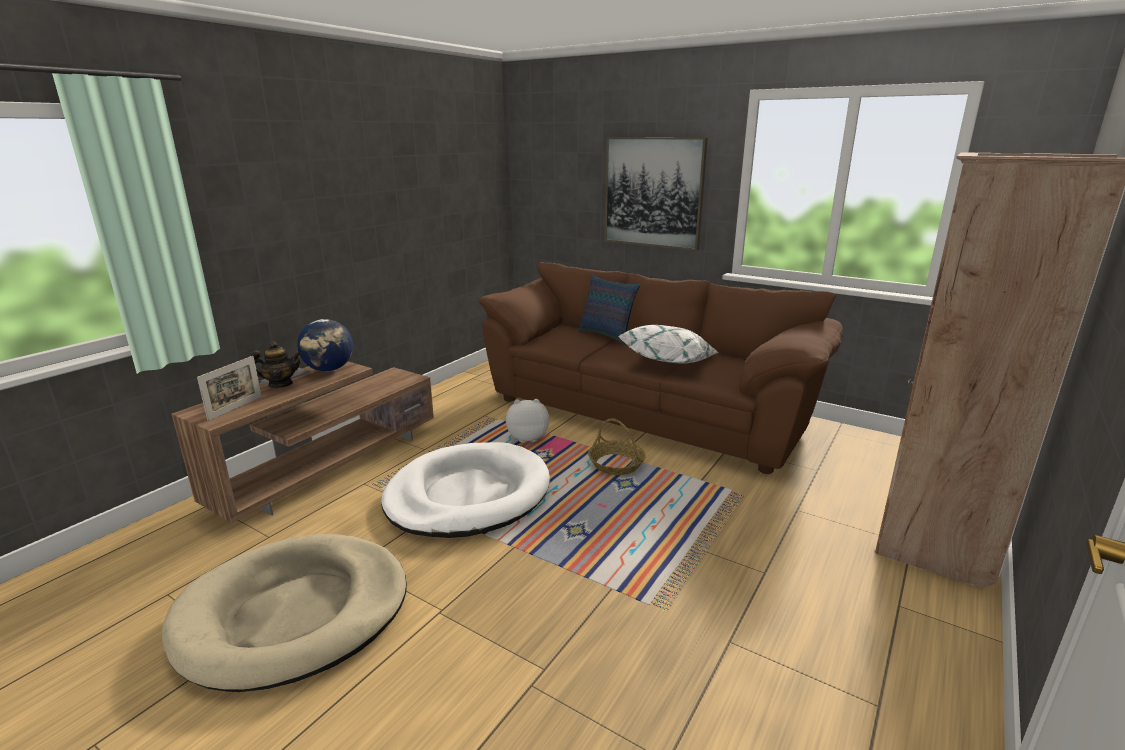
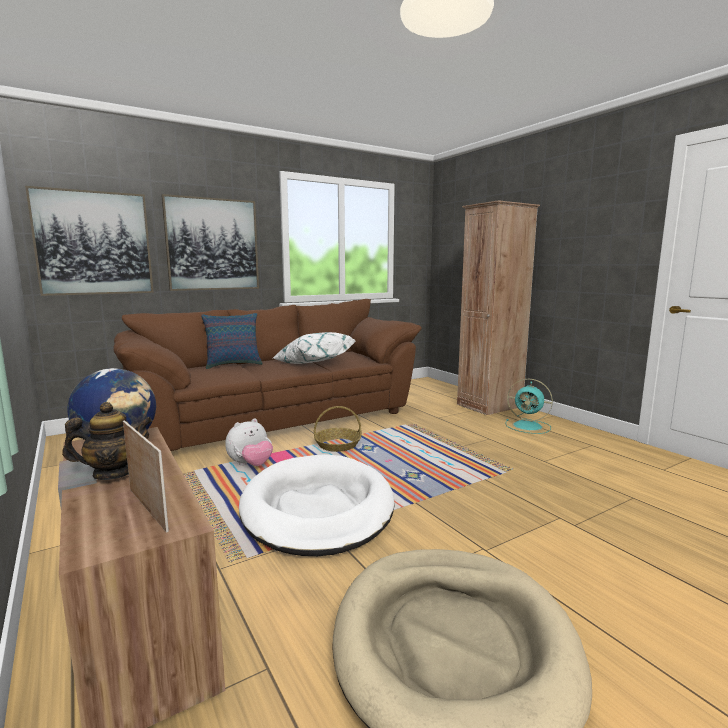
camera: 65 degrees left, 10 degrees down
teapot [250,341,302,388] -> teapot turned 60 degrees clockwise [62,402,153,480]
plush toy [506,399,549,442] -> plush toy turned 150 degrees counterclockwise [225,418,273,466]
none -> picture [25,186,154,296]
none -> turquoise fan [505,379,553,434]

